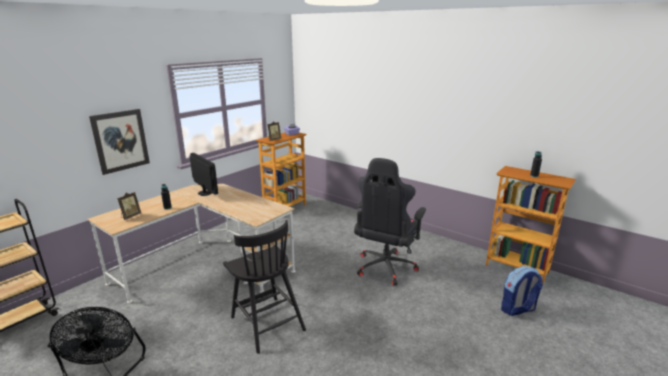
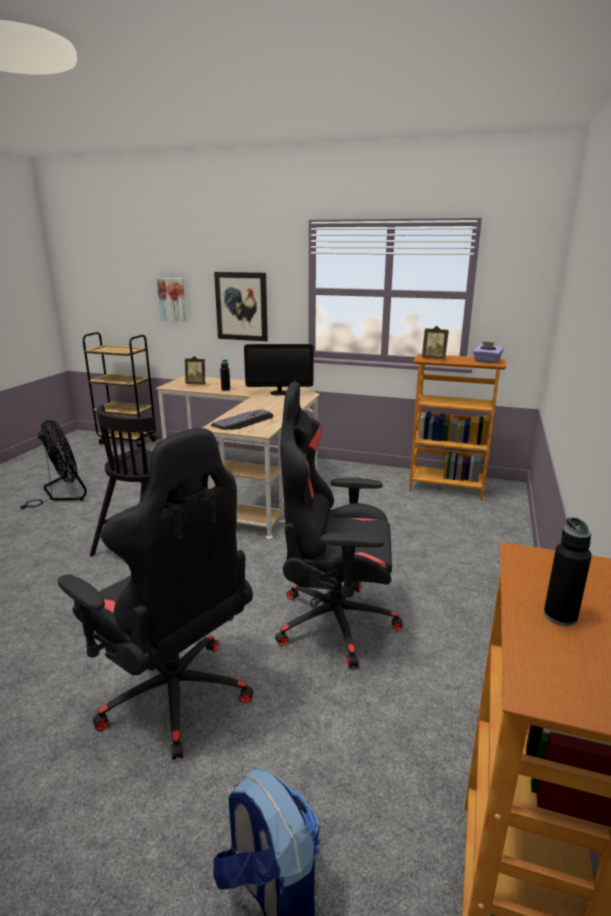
camera: 70 degrees right, 0 degrees up
monitor [190,153,218,196] -> monitor turned 60 degrees clockwise [244,344,314,395]
none -> black office chair [57,428,253,760]
none -> picture [157,278,186,322]
none -> keyboard [211,409,274,430]

